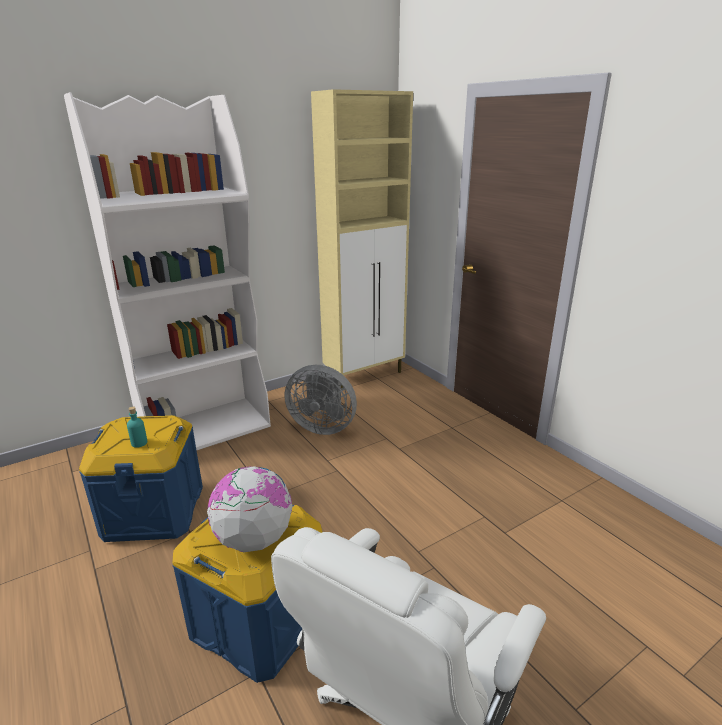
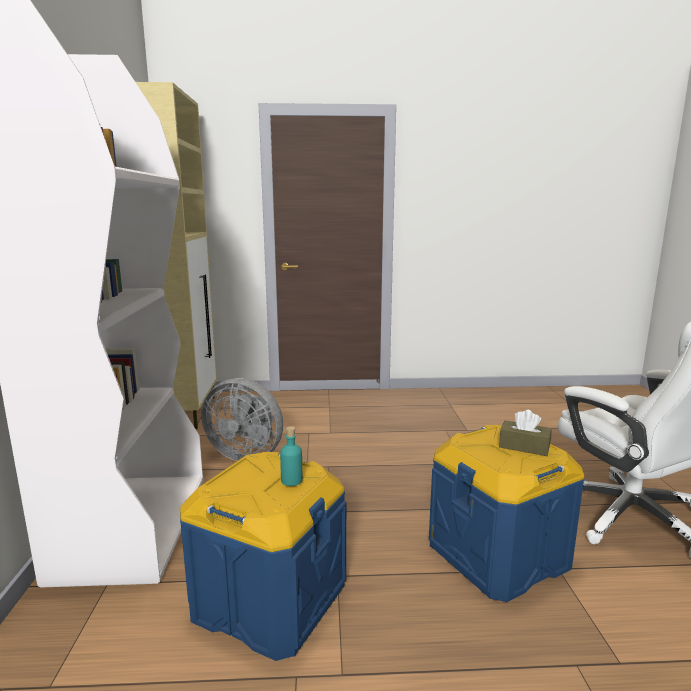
camera: 60 degrees left, 10 degrees down
globe [207,466,293,552] -> brown tissue box [499,410,552,456]
grey fan [285,365,357,435] -> grey fan turned 60 degrees clockwise [201,378,283,461]

